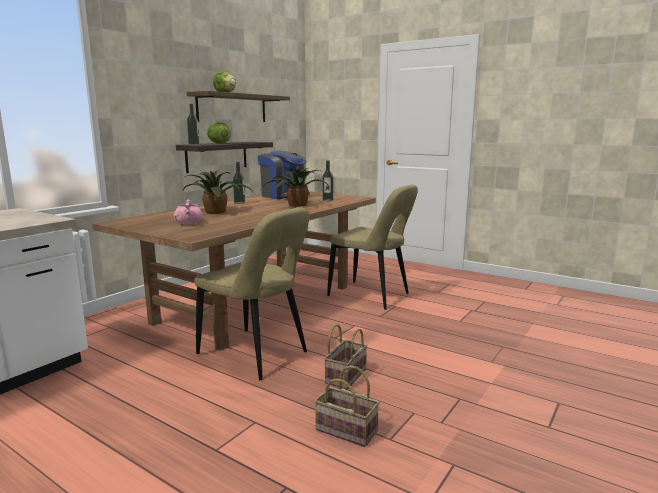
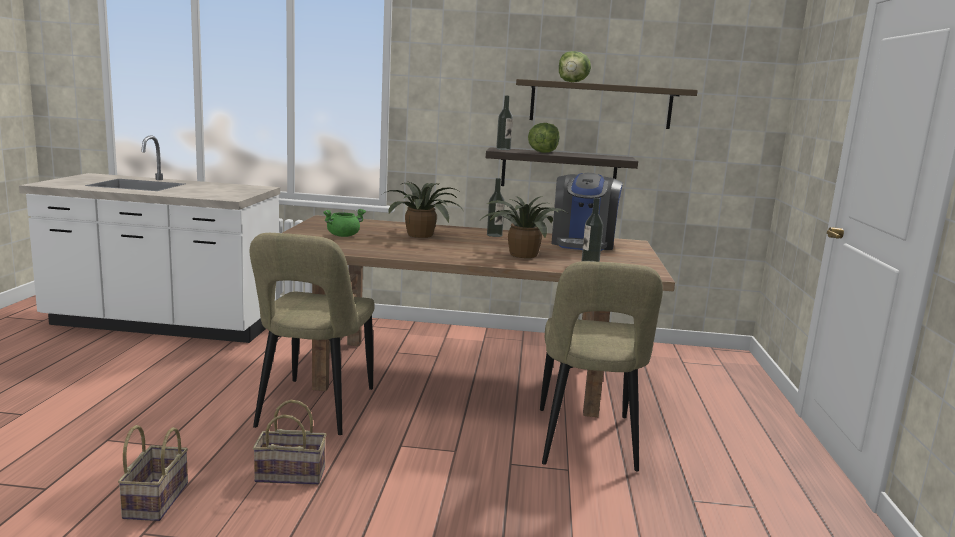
camera: 60 degrees right, 0 degrees up
pink cooking pot [174,199,202,224] -> green cooking pot [323,209,366,237]

